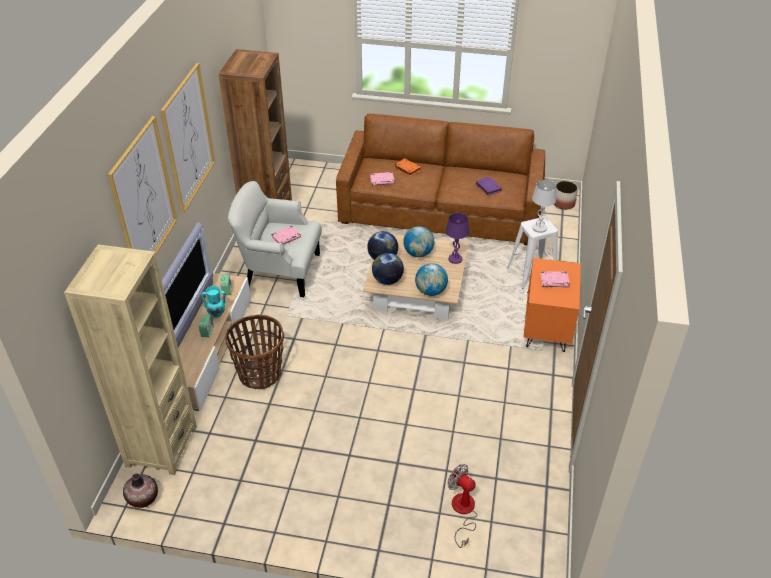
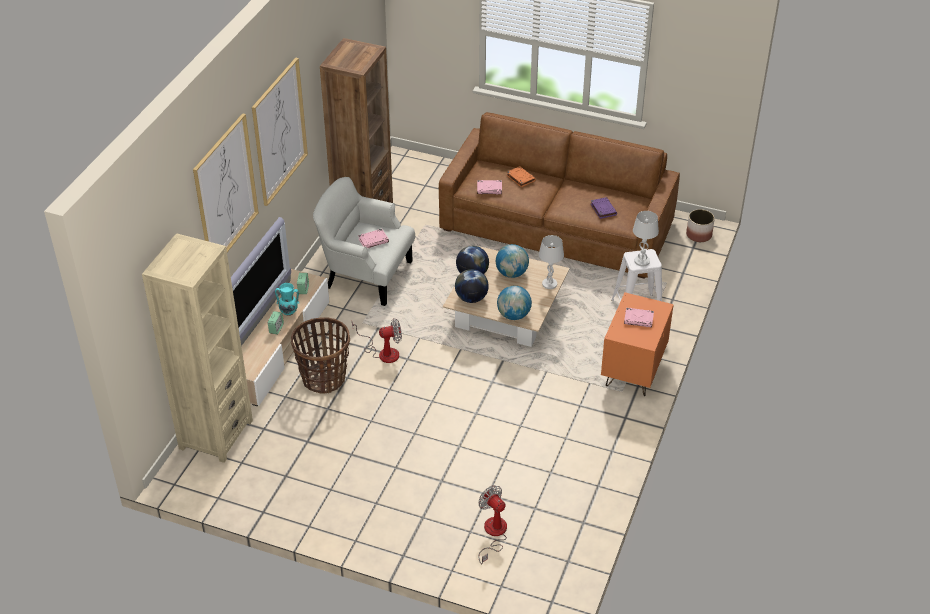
camera: 10 degrees right, 0 degrees up
vase [123,473,158,508] -> none
purple table lamp [446,213,469,264] -> white table lamp [539,235,564,289]
none -> fan [352,318,402,363]

